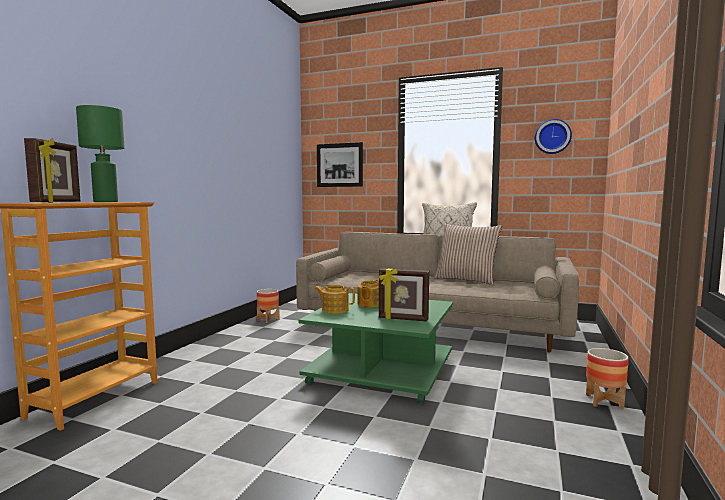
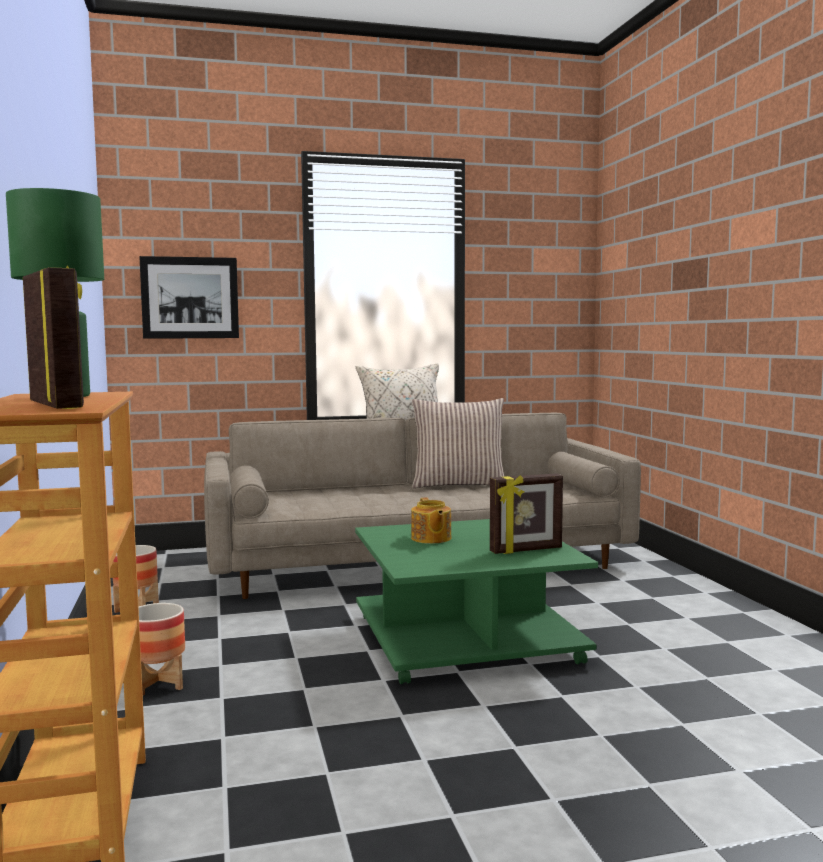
camera: 35 degrees left, 0 degrees up
teapot [315,285,355,314] -> none
wall clock [535,119,572,154] -> none
planter [586,348,629,409] -> planter moved to [138,603,185,695]

